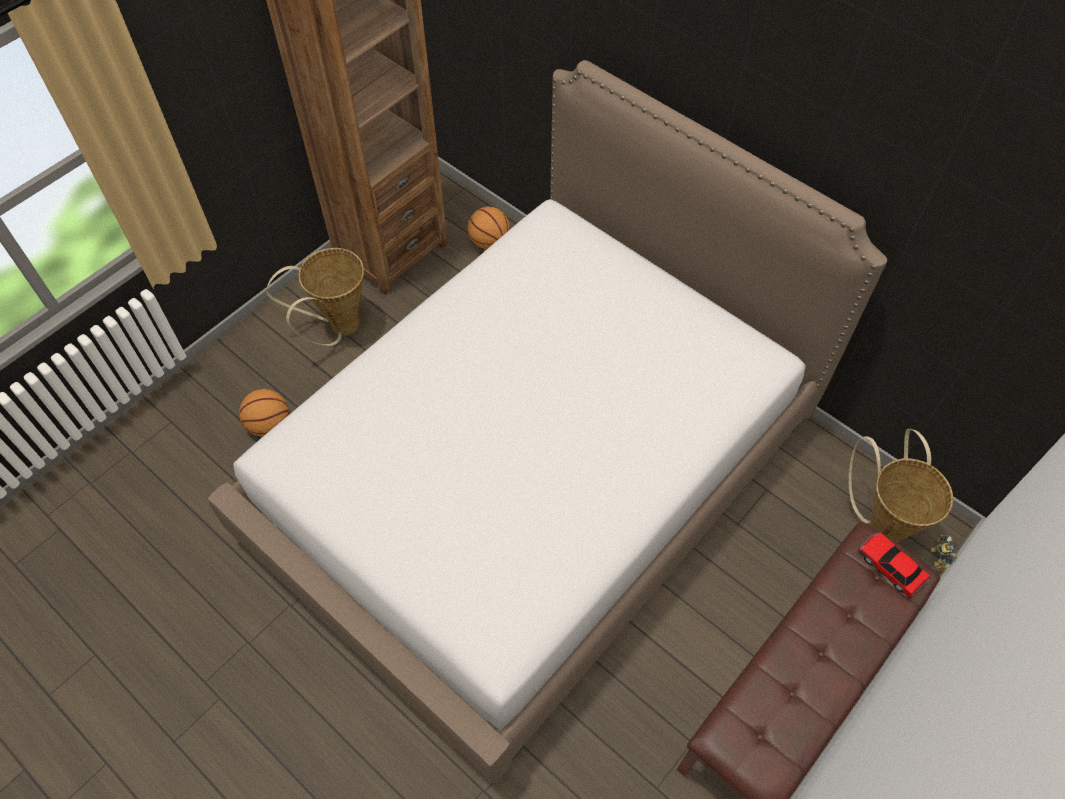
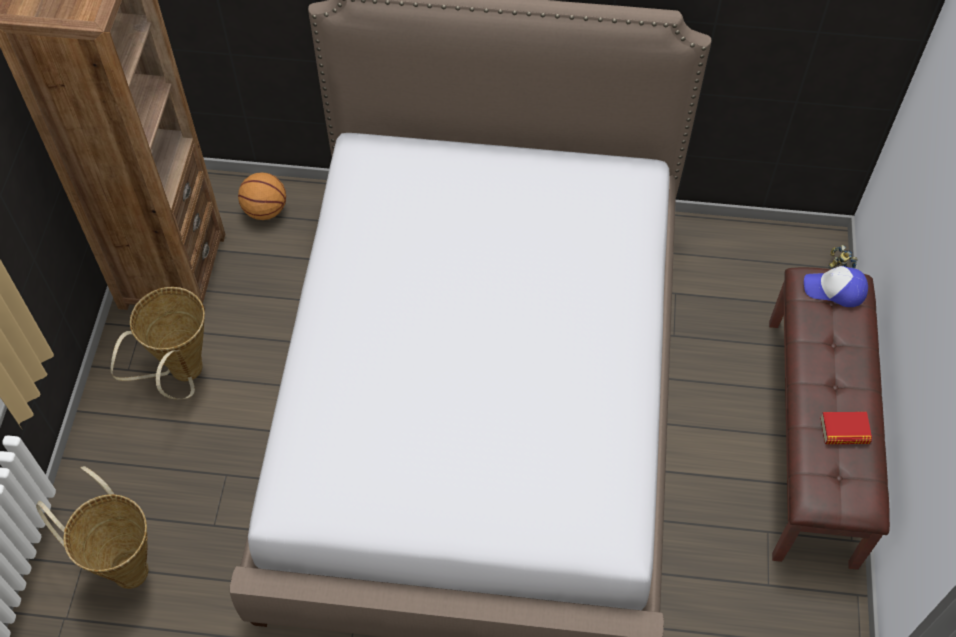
camera: 35 degrees left, 0 degrees up
basketball [239,389,289,437] -> none
basket [848,429,953,543] -> basket moved to [36,466,149,589]
toy car [858,533,930,598] -> cap [804,266,868,307]
none -> book [820,412,872,444]

